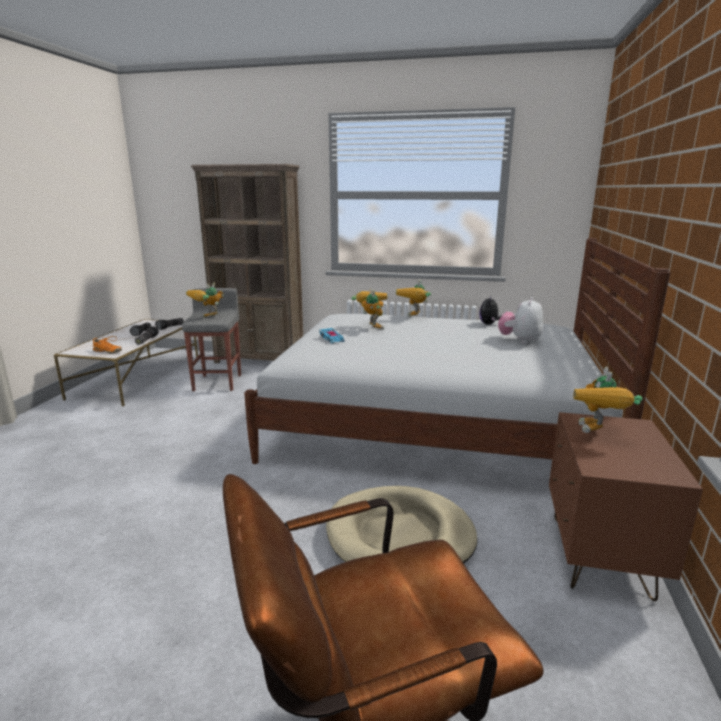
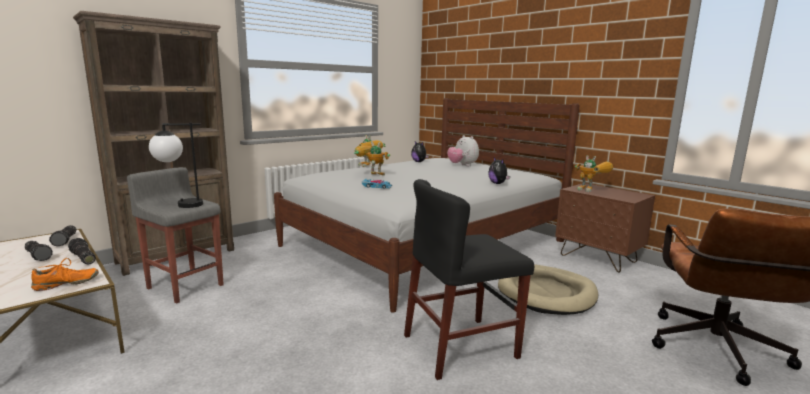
camera: 55 degrees left, 5 degrees down
toy robot [186,283,224,318] -> table lamp [149,122,203,208]
none -> black chair [404,179,534,380]
none -> plush toy [488,157,510,184]

